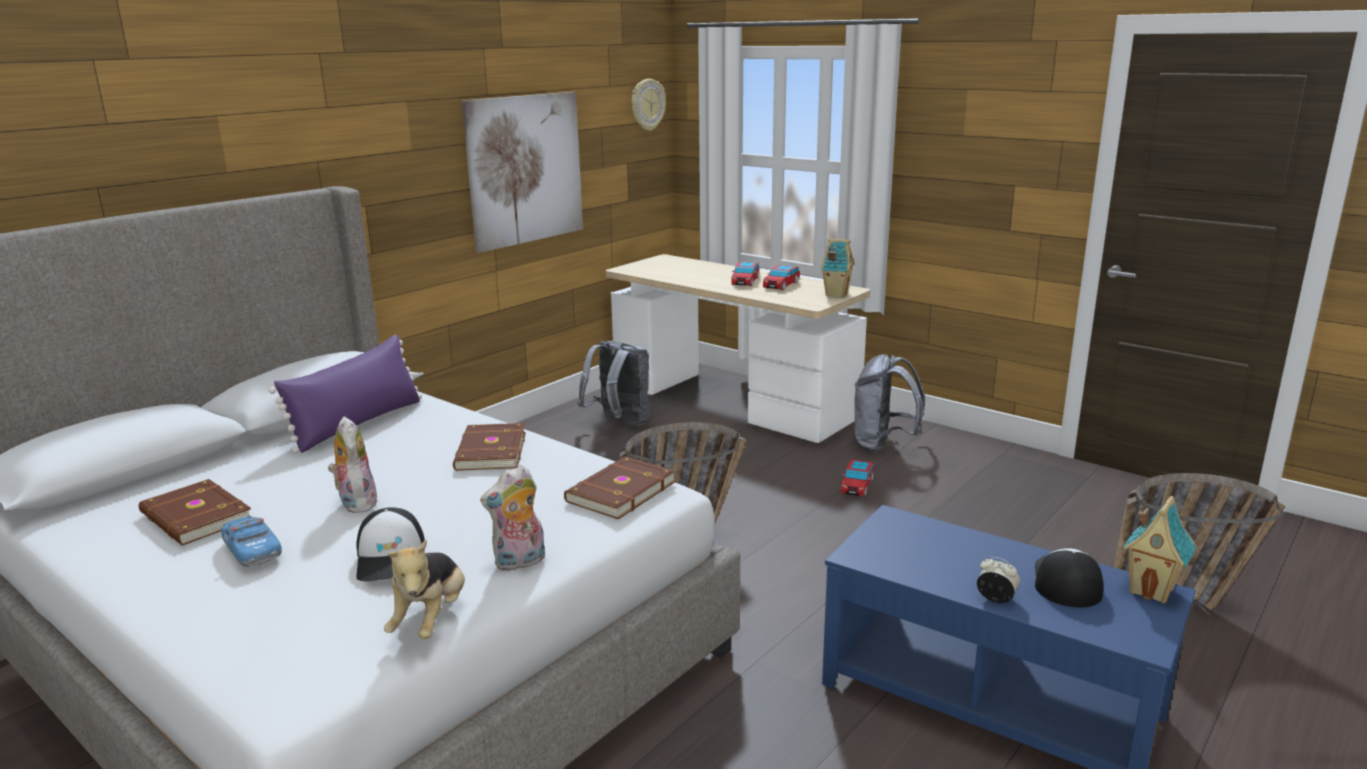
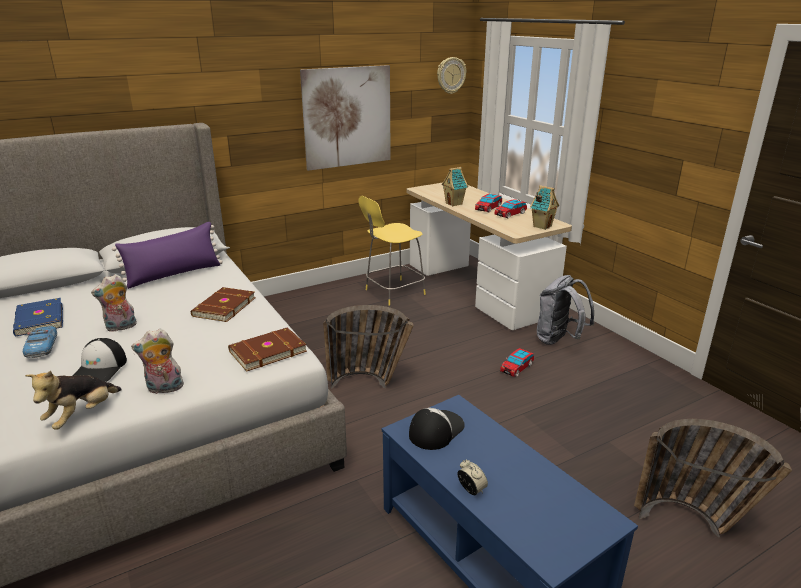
camera: 20 degrees right, 5 degrees up
brown book [139,479,251,545] -> blue book [13,298,63,336]
plush toy [328,416,378,513] -> plush toy turned 120 degrees counterclockwise [91,274,137,332]
grey backpack [578,340,649,426] -> yellow stool [358,196,426,306]
cap [1035,548,1104,608] -> cap moved to [409,408,465,450]
toy house [1123,496,1196,604] -> toy house moved to [441,167,468,206]

